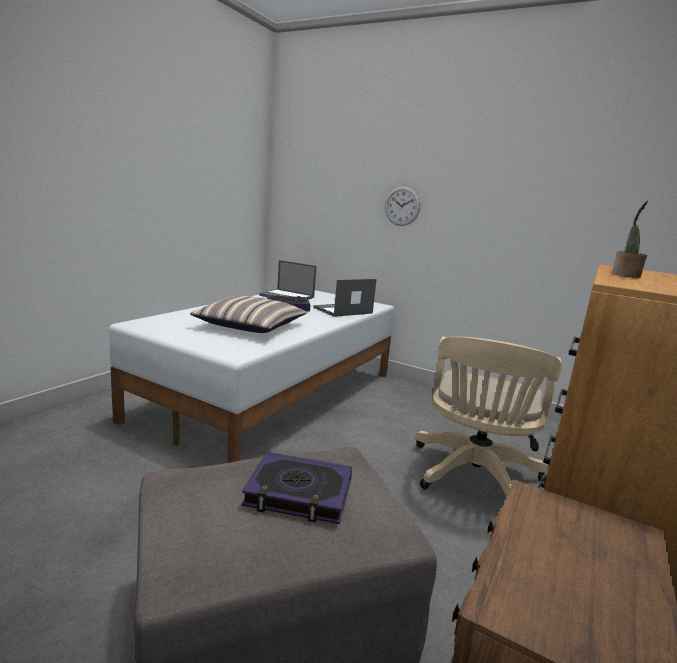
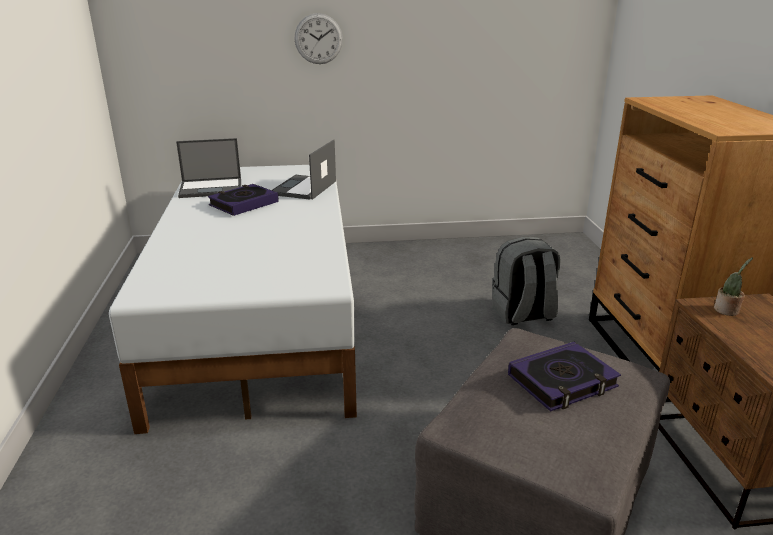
camera: 35 degrees left, 10 degrees up
pillow [190,295,307,333] -> none
beige office chair [415,337,562,498] -> grey backpack [492,237,561,325]
potted plant [612,201,648,278] -> potted plant moved to [714,257,753,316]

